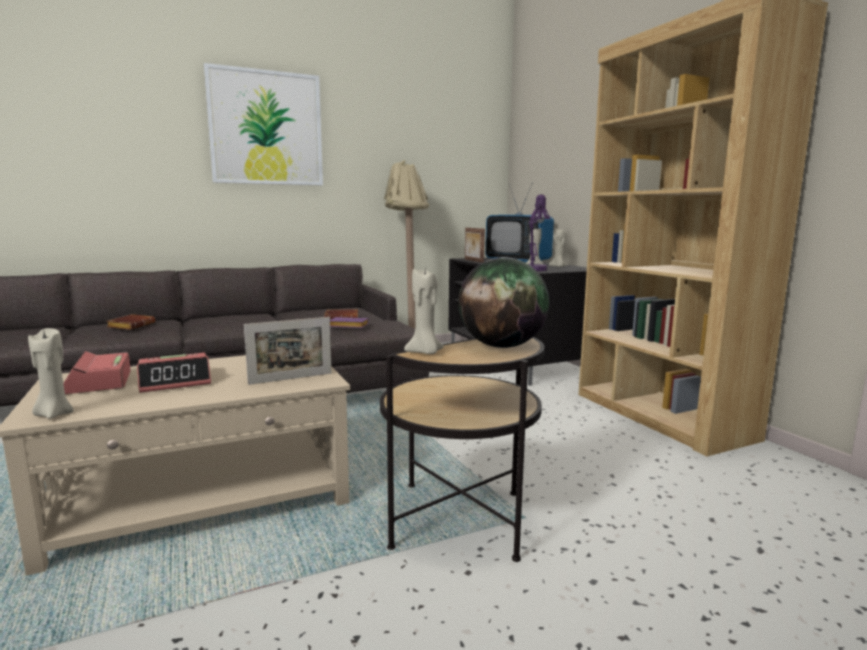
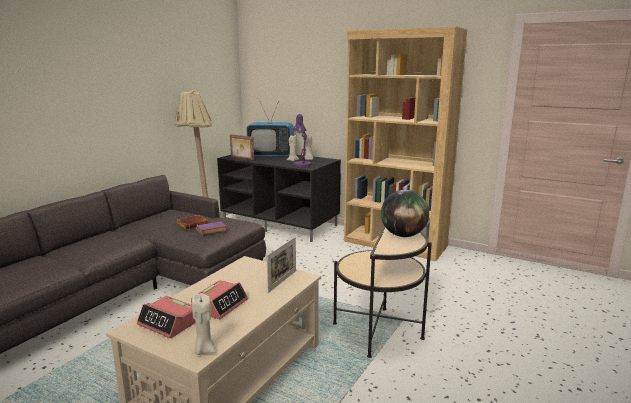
camera: 35 degrees left, 5 degrees up
brown book [106,314,155,330] -> none
picture [204,63,323,185] -> none
beige candle [404,269,443,354] -> none

